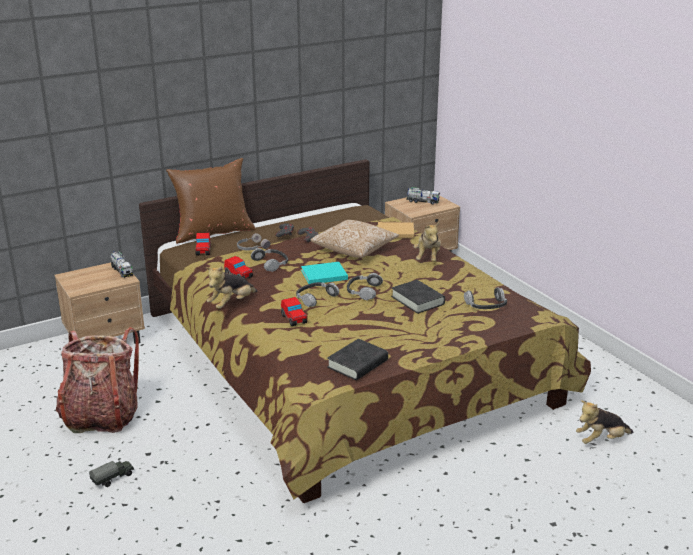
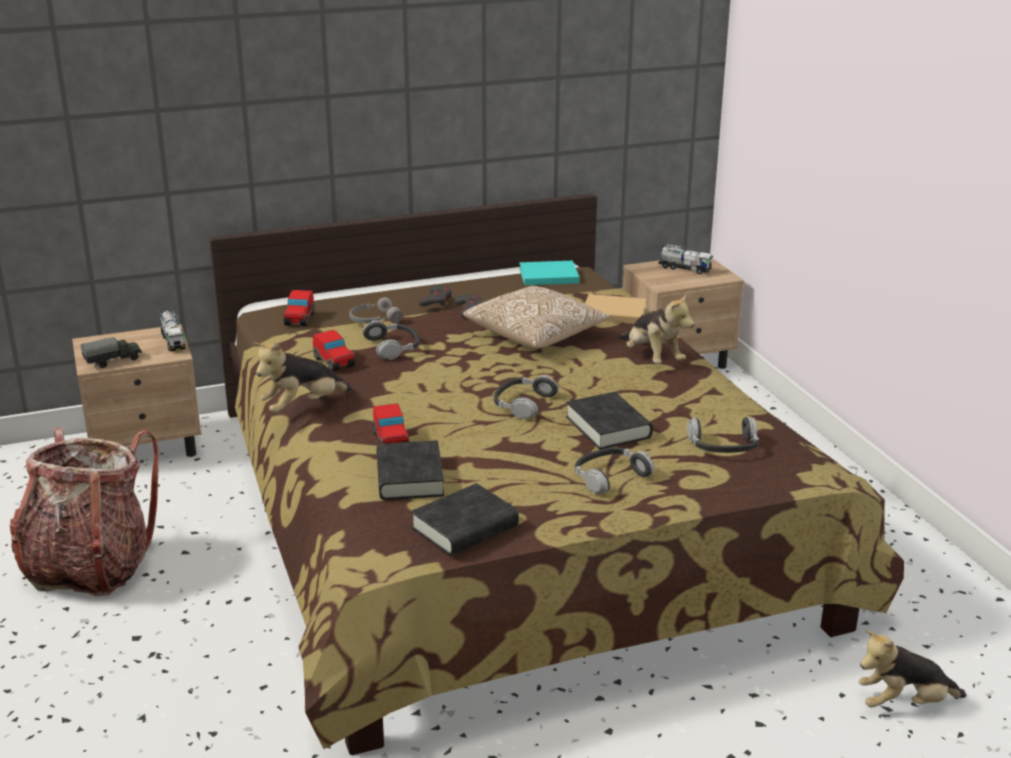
camera: 10 degrees right, 0 degrees up
toy truck [89,461,134,487] -> toy truck moved to [81,337,142,368]
brown pillow [166,158,256,244] -> none
headphones [296,282,339,307] -> headphones moved to [575,447,654,494]
turquoise book [301,262,348,284] -> turquoise book moved to [519,261,579,285]
plush toy [414,222,441,262] -> plush toy turned 45 degrees counterclockwise [619,292,695,364]
none -> black book [377,440,444,500]

